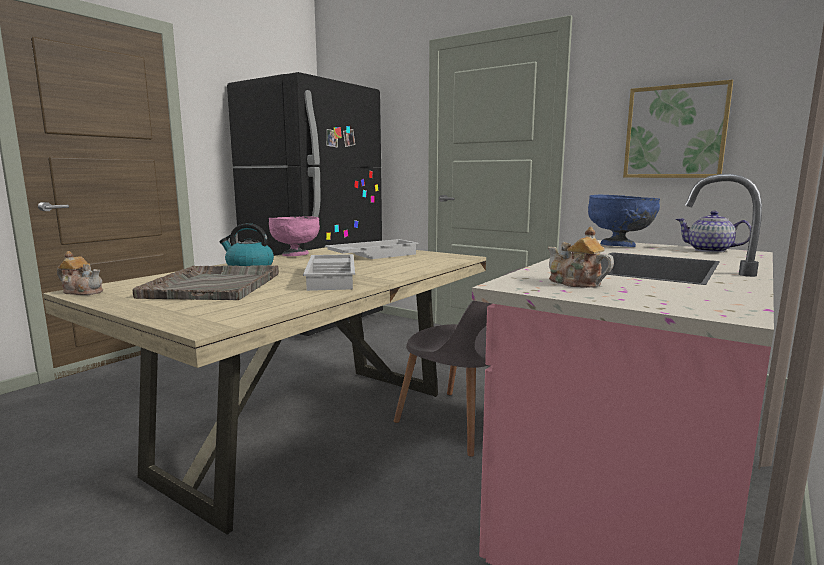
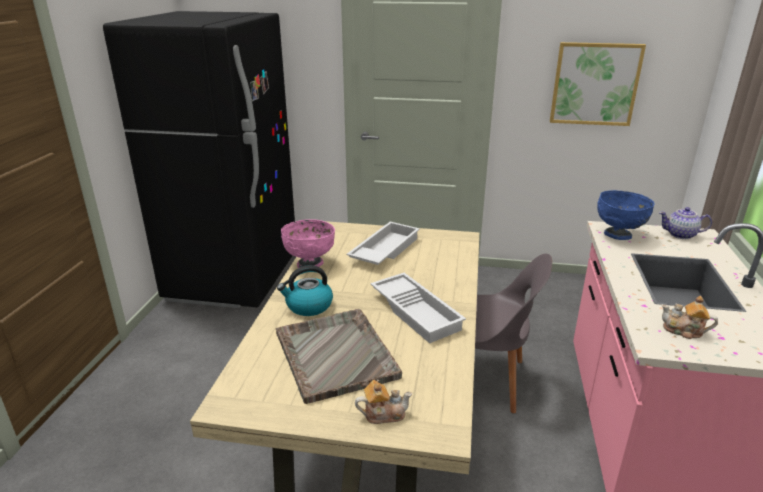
camera: 25 degrees left, 15 degrees up
teapot [57,251,103,295] -> teapot moved to [355,380,412,424]

